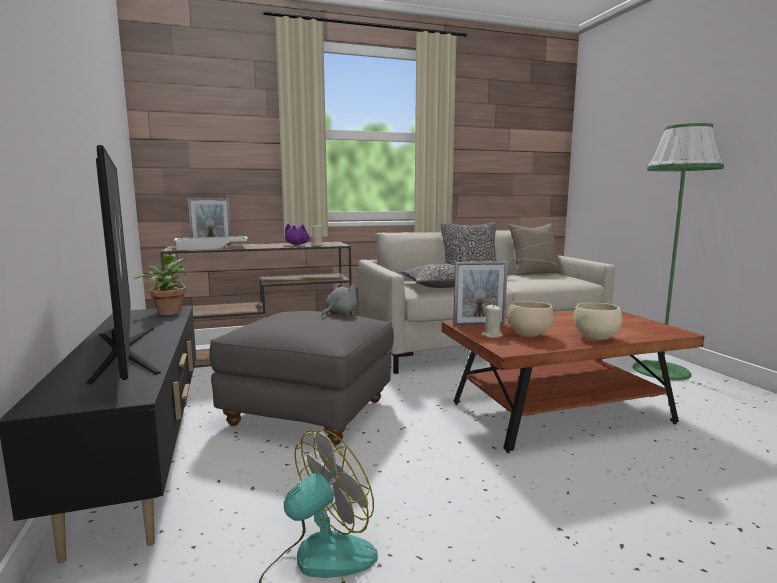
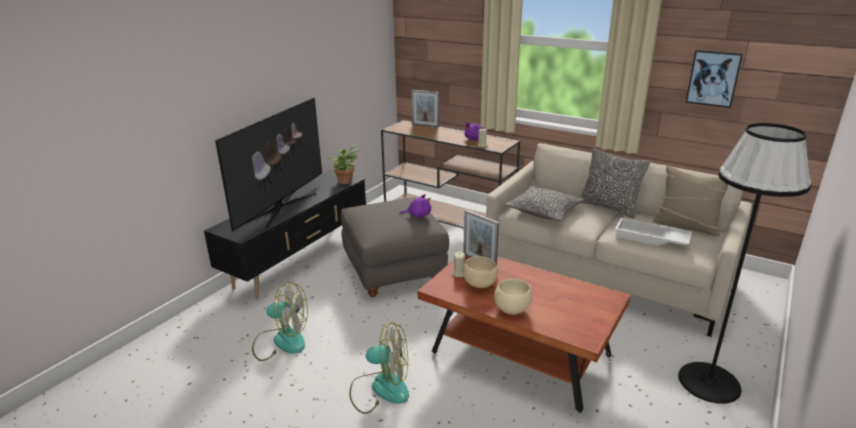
camera: 50 degrees right, 15 degrees up
white tray [174,236,248,250] -> white tray moved to [615,218,692,246]
grey plush toy [321,283,358,316] -> purple plush toy [399,194,431,218]
green floor lamp [633,123,724,380] -> black floor lamp [678,123,812,404]
none -> fan [350,322,409,414]
none -> picture [686,50,743,108]

